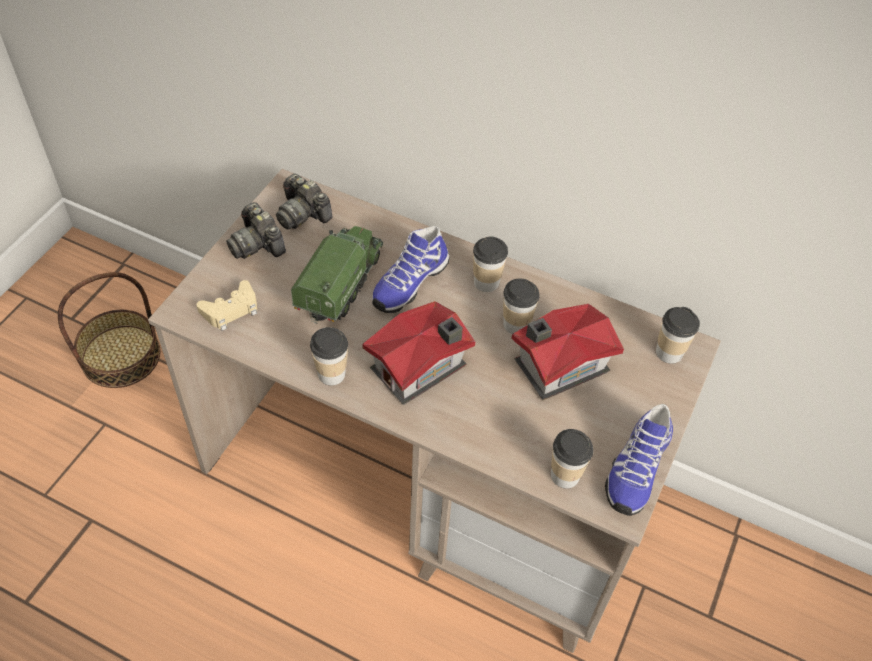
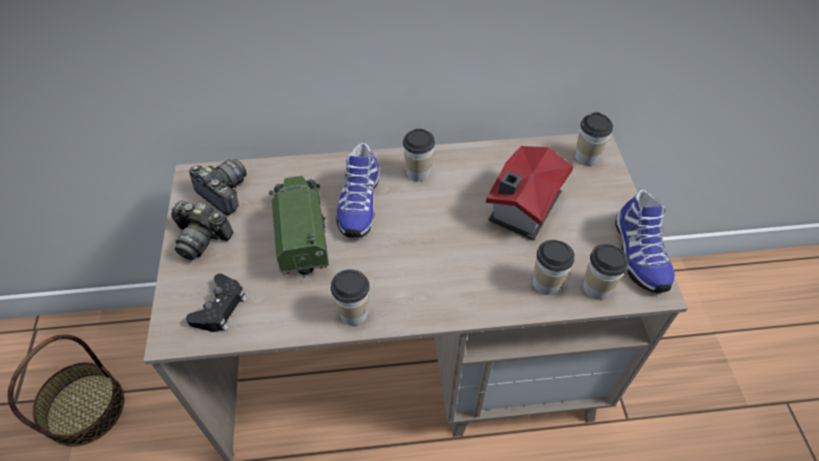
camera: 30 degrees left, 0 degrees up
beige game controller [197,280,257,331] -> black game controller [186,273,247,332]
camera [276,173,333,229] -> camera turned 150 degrees counterclockwise [189,159,247,216]
toy house [362,301,475,405] -> none
cup [503,279,540,334] -> cup moved to [533,240,575,295]

